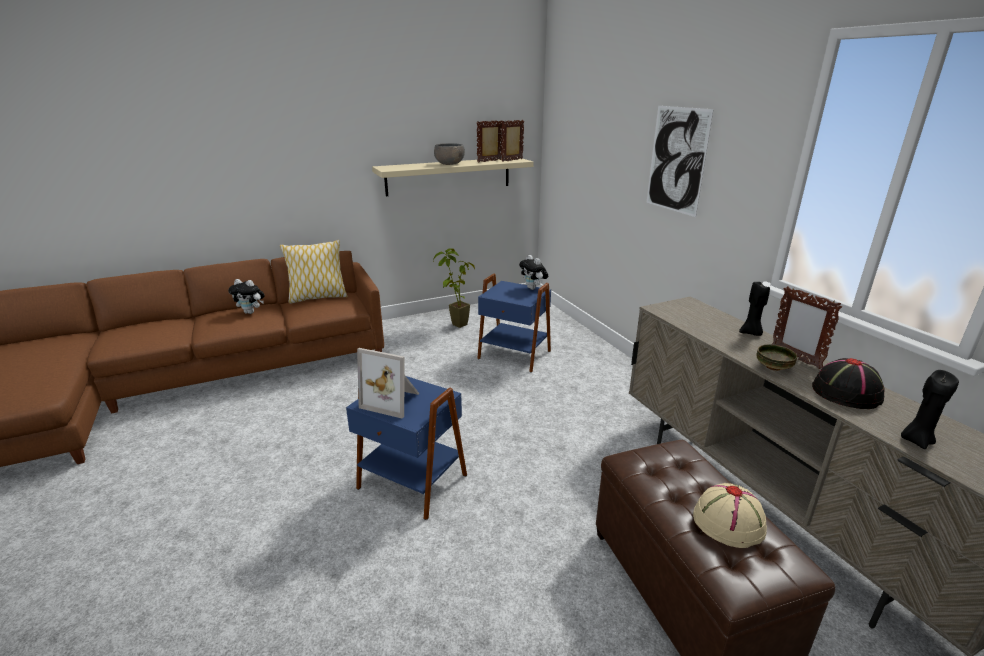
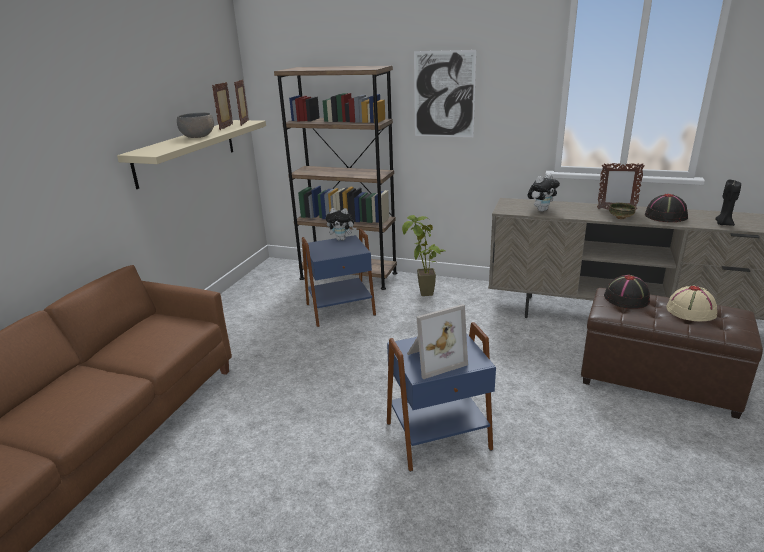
camera: 45 degrees left, 0 degrees up
plush toy [228,279,265,314] -> plush toy moved to [528,173,560,212]
pillow [280,240,348,304] -> none
potted plant [433,248,475,328] -> potted plant moved to [402,215,445,296]
black candle [739,281,770,336] -> none
none -> brown bookcase [274,66,397,290]
none -> black hat [604,274,650,309]

